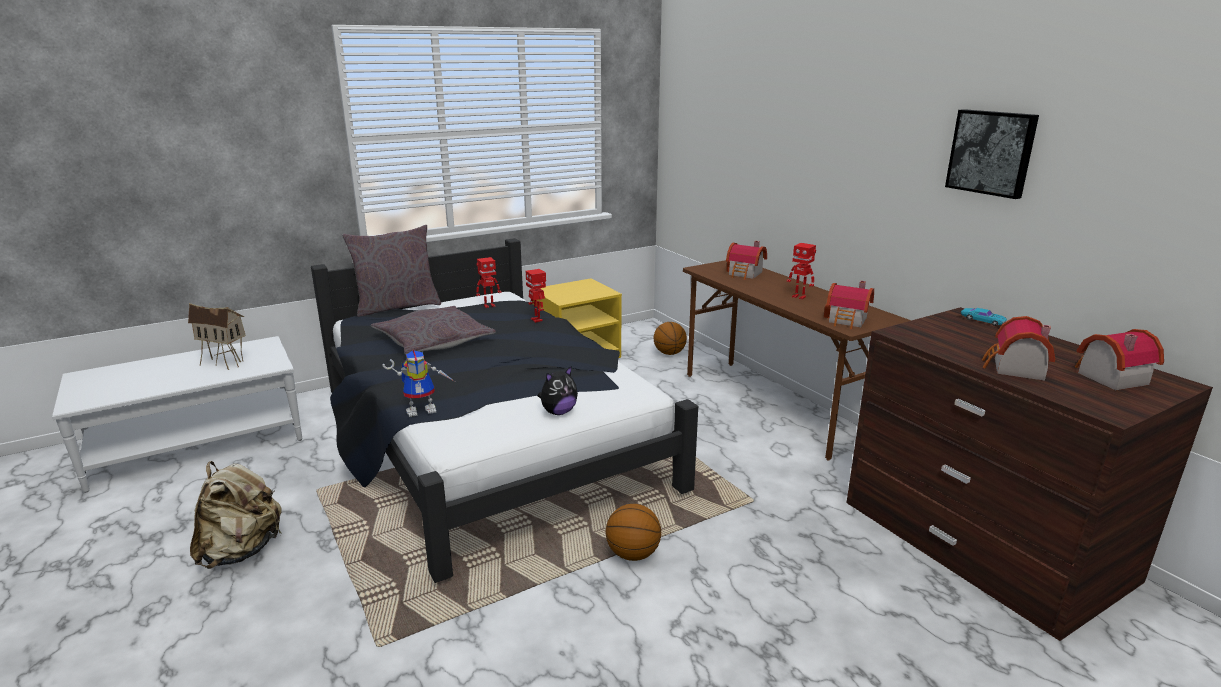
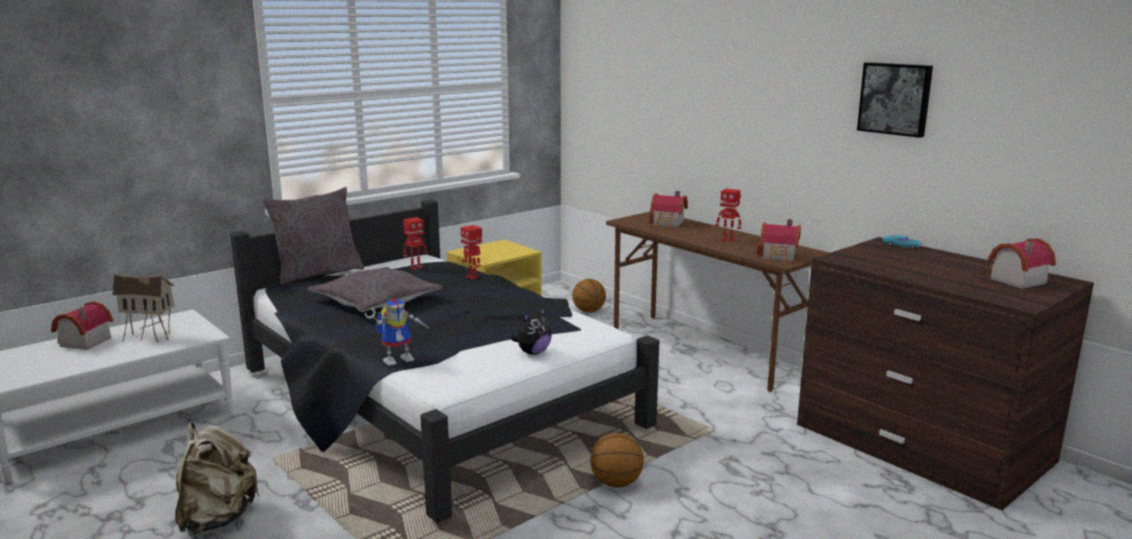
camera: 10 degrees left, 5 degrees down
toy house [982,316,1055,381] -> toy house moved to [51,301,113,350]

